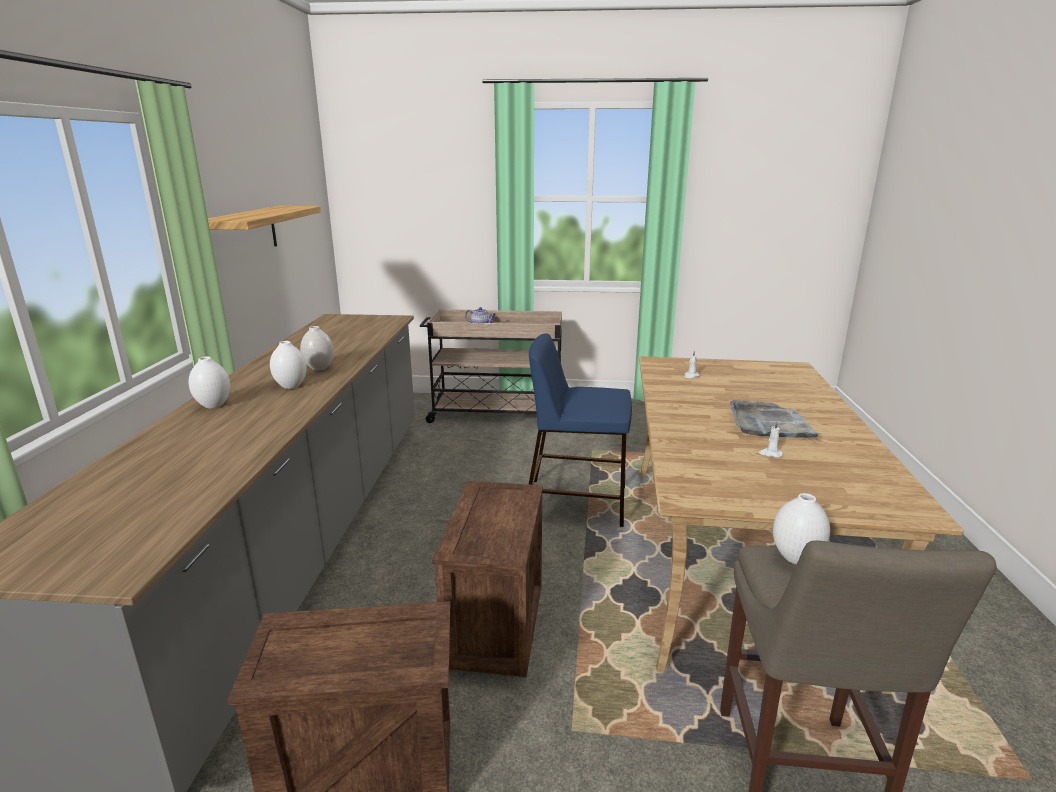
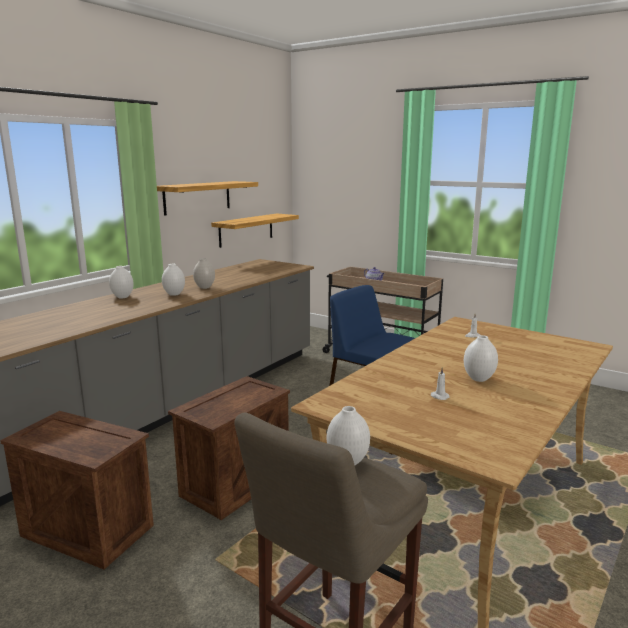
camera: 30 degrees right, 5 degrees down
grey tray [730,400,822,438] -> white vase [464,335,498,382]
none -> shelf [211,213,299,248]

